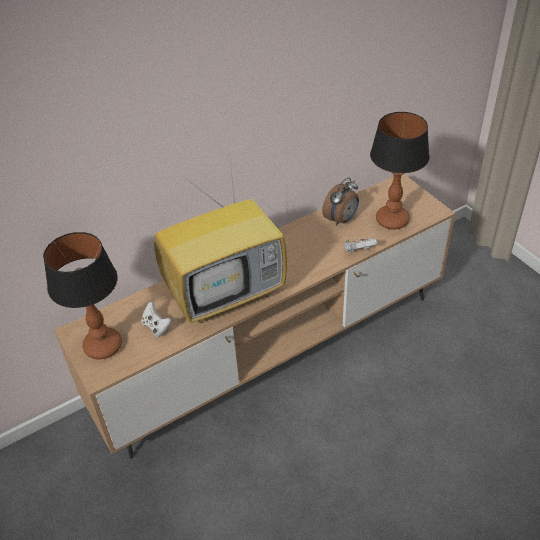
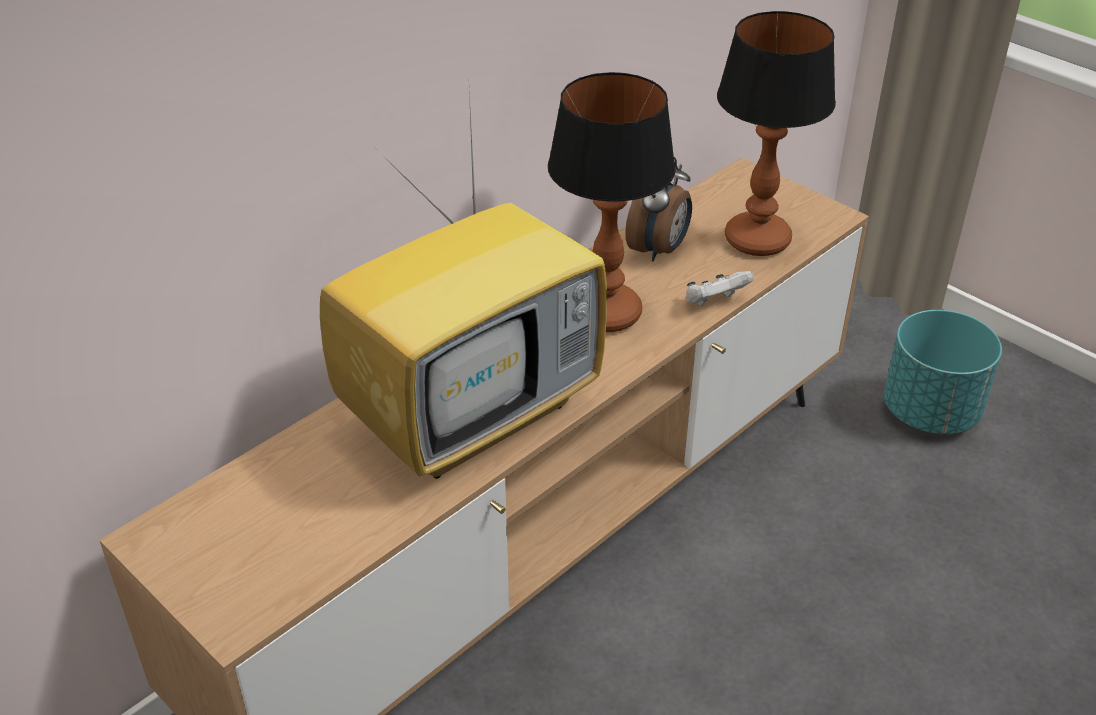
camera: 15 degrees left, 5 degrees down
table lamp [43,232,122,359] -> table lamp moved to [548,72,676,332]
white game controller [141,302,173,337] -> none
none -> turquoise planter [884,310,1002,434]

